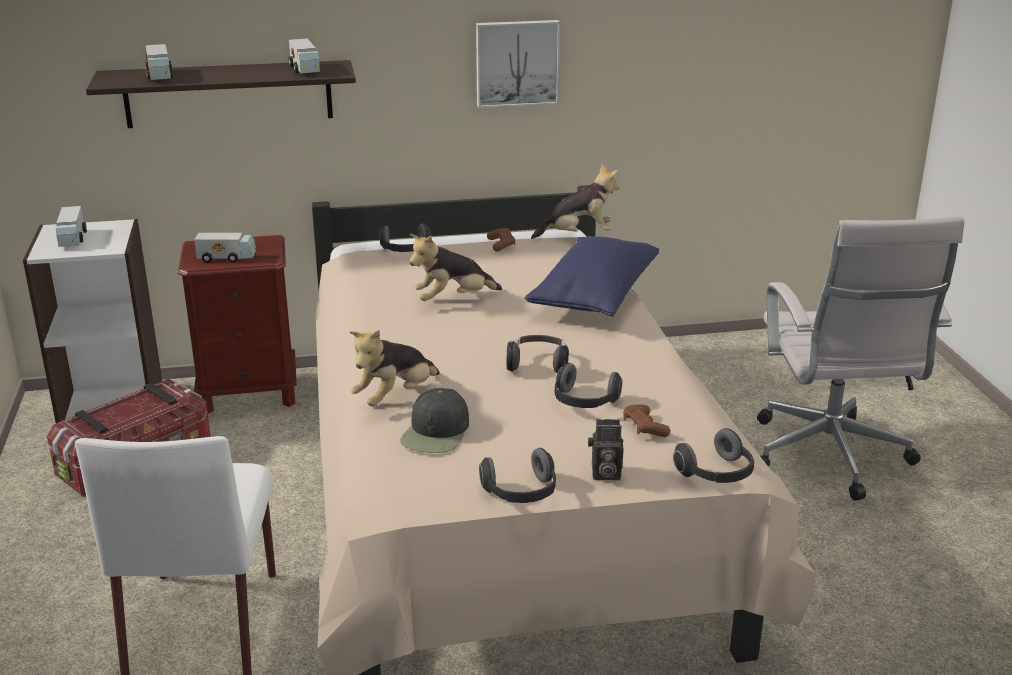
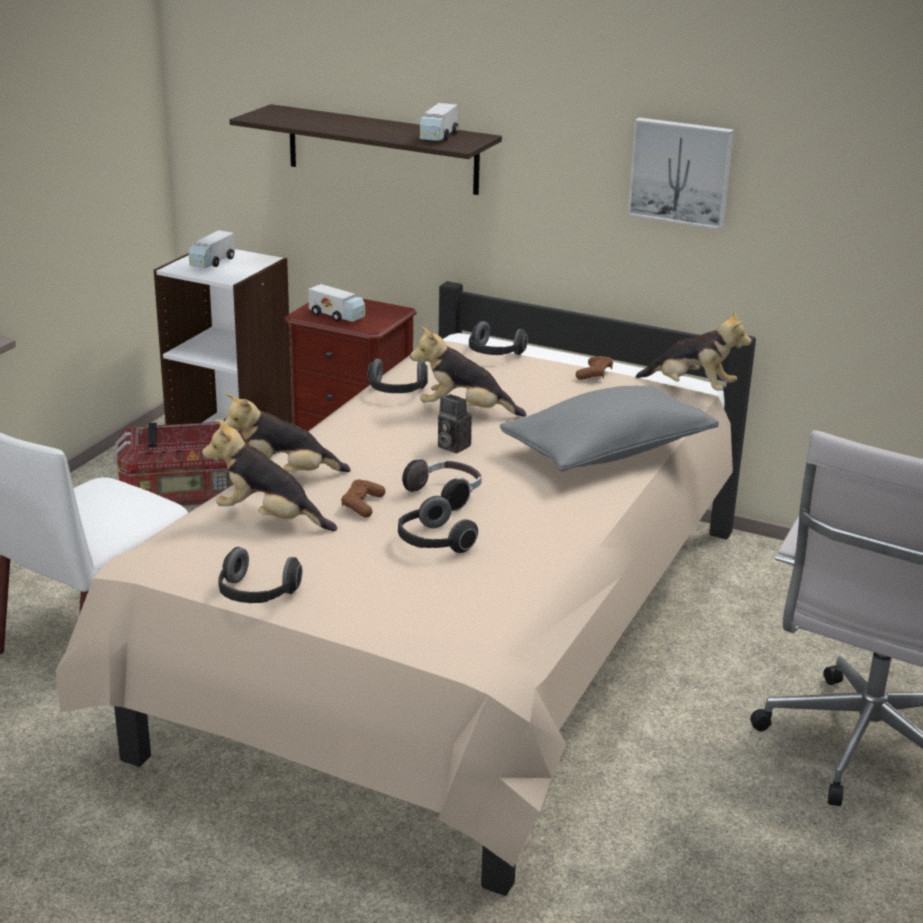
camera: 35 degrees right, 0 degrees up
toy truck [145,44,173,80] -> none
black cap [400,388,469,453] -> plush toy [202,418,337,531]
blue pillow [525,237,659,317] -> grey pillow [500,385,719,471]
camera [588,419,623,480] -> camera moved to [438,394,472,453]
brown game controller [623,404,670,437] -> brown game controller moved to [341,479,386,518]
headphones [673,428,754,483] -> headphones moved to [367,358,428,393]

